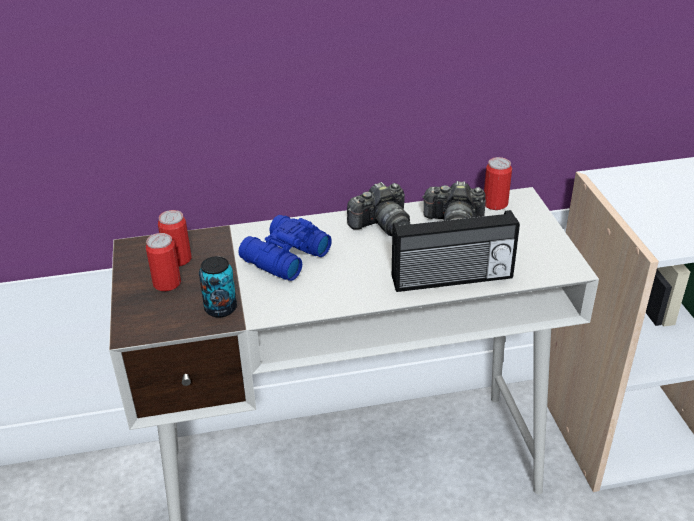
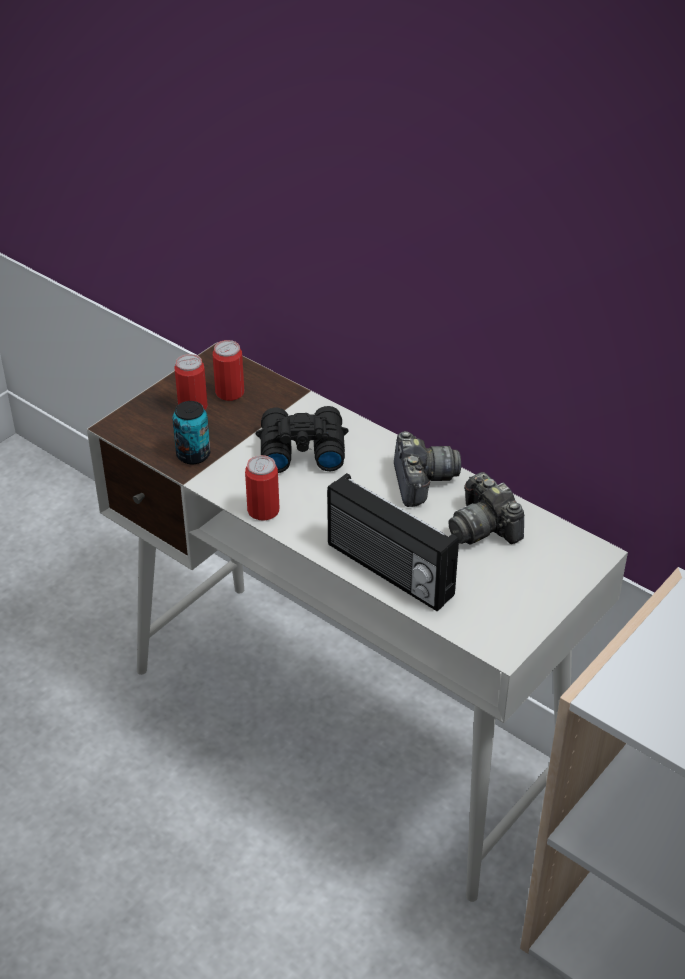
camera: 50 degrees right, 5 degrees up
blue binoculars [239,215,332,281] -> black binoculars [256,406,348,473]
camera [347,182,410,236] -> camera turned 120 degrees counterclockwise [394,431,461,507]
can [484,157,512,210] -> can moved to [245,455,280,520]

